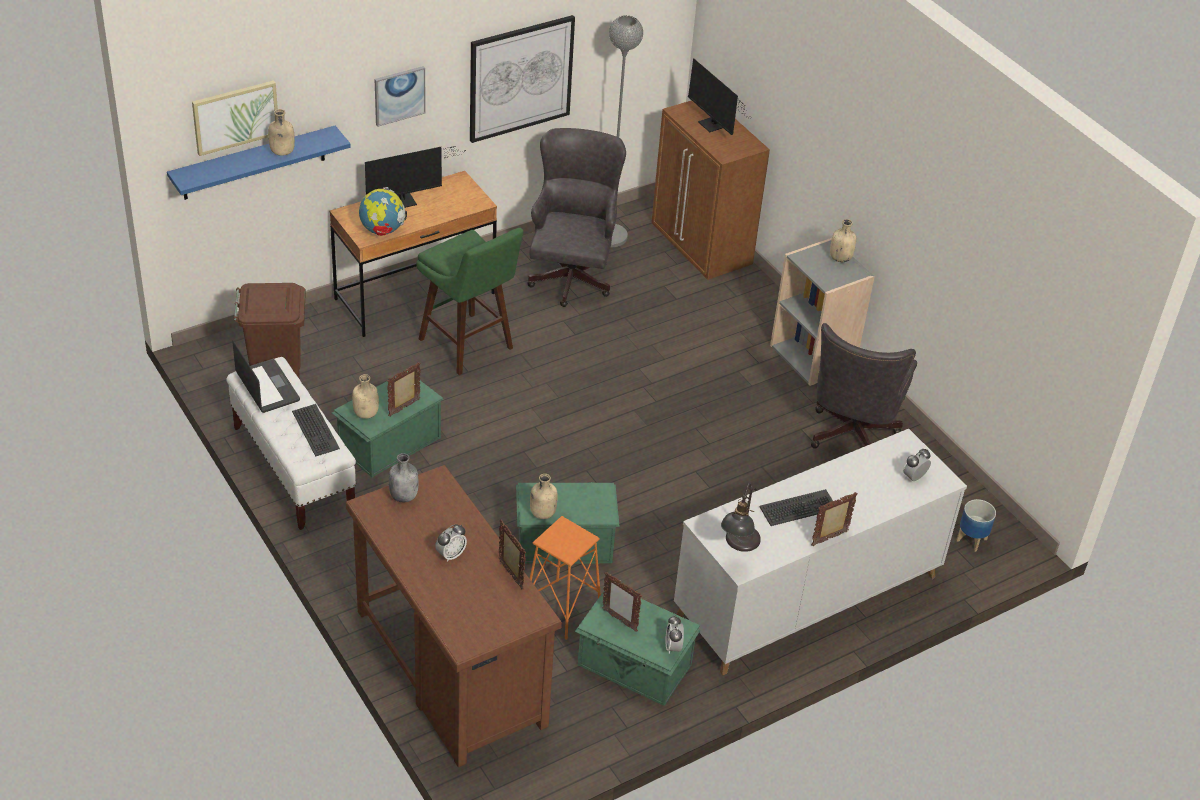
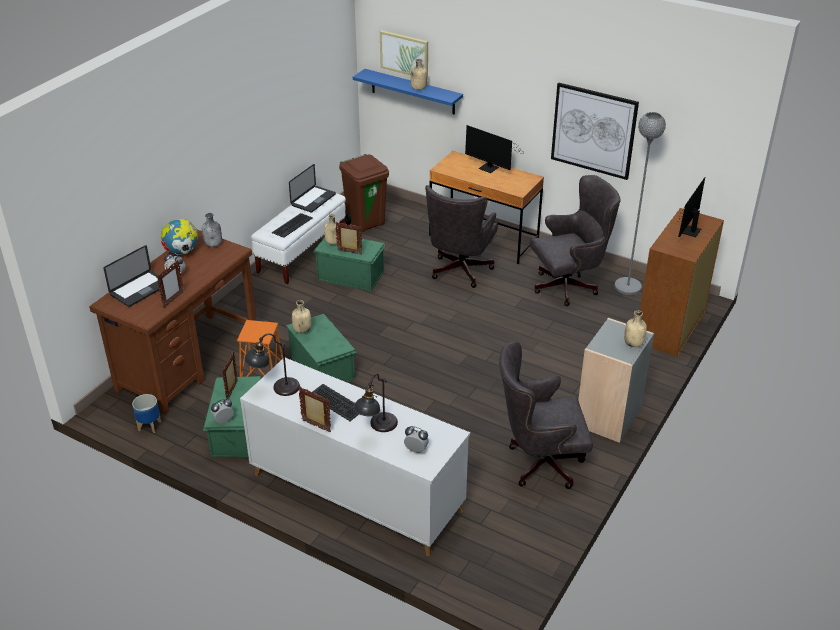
camera: 65 degrees right, 5 degrees down
globe [359,187,407,236] -> globe moved to [161,219,198,255]
picture [375,66,426,127] -> none
green stool [416,228,523,375] -> grey office chair [425,185,498,288]
planter [956,499,996,552] -> planter moved to [132,394,161,433]
none -> laptop [103,245,160,307]
none -> grey table lamp [354,374,398,432]

